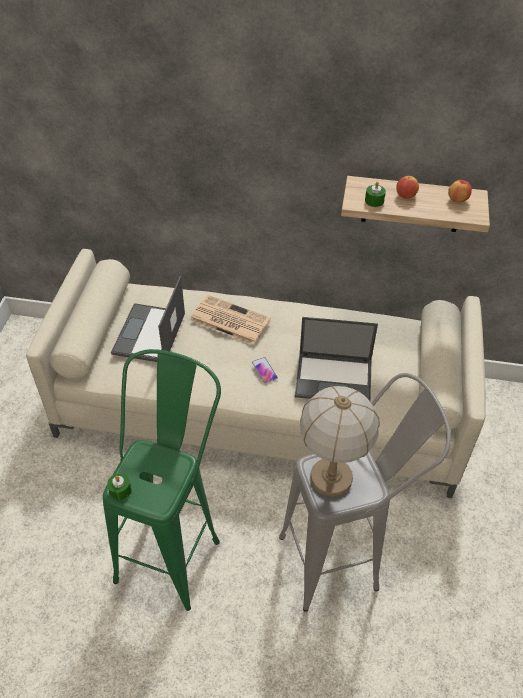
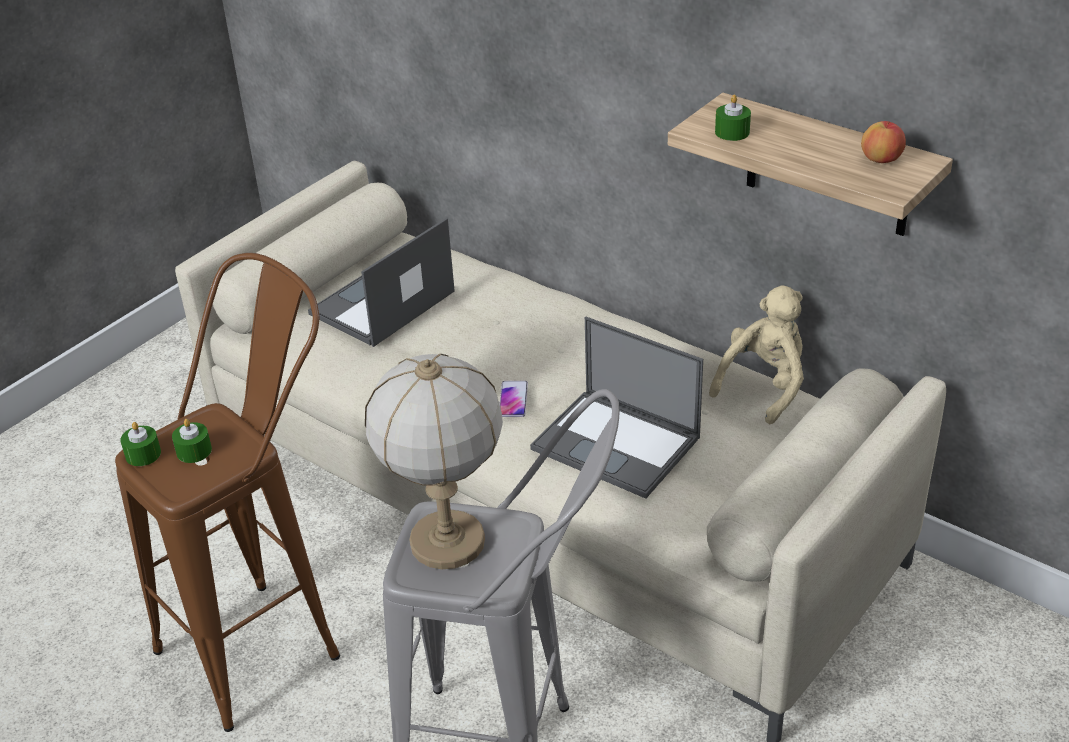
camera: 30 degrees right, 10 degrees down
green stool [103,349,221,611] -> brown stool [115,253,340,732]
newspaper [189,295,271,345] -> none
apple [396,176,419,198] -> none
none -> green candle [172,419,212,463]
none -> beige plush toy [709,285,804,424]

